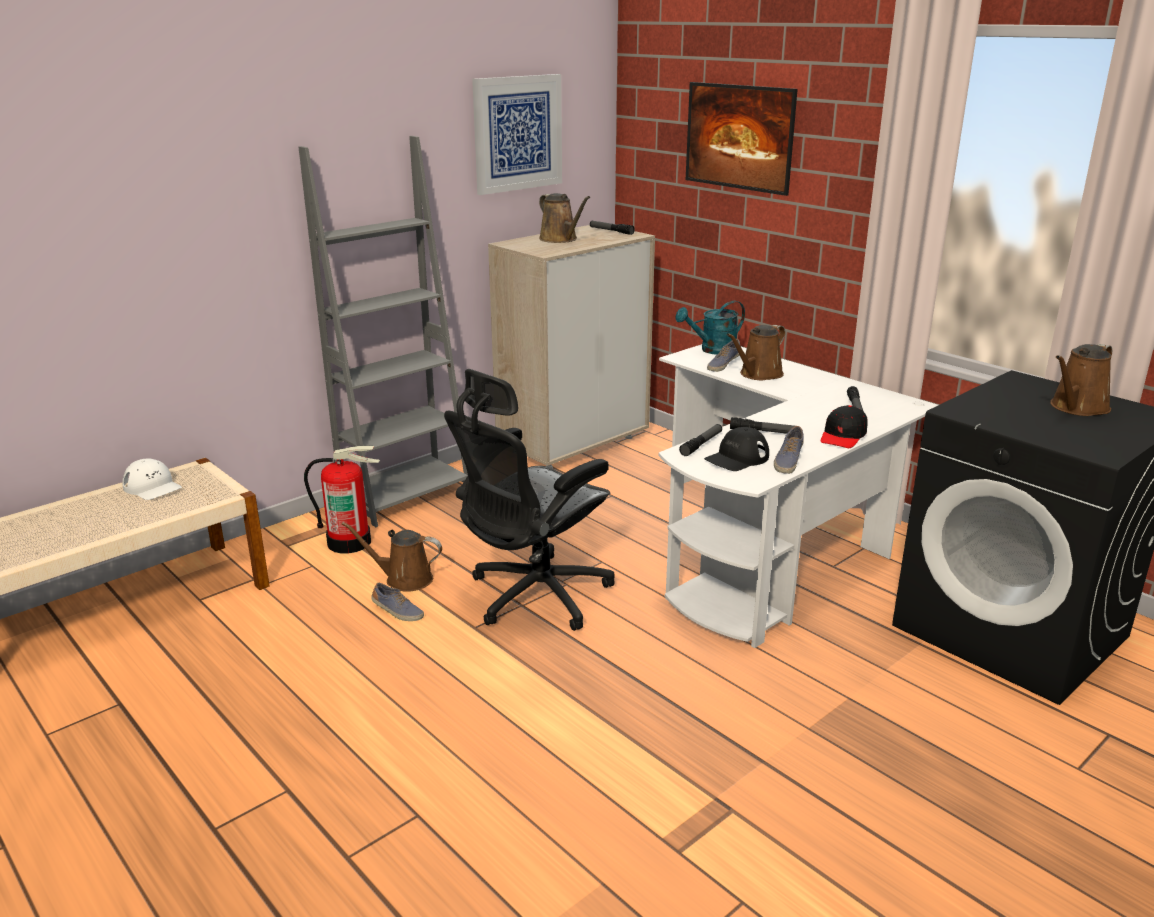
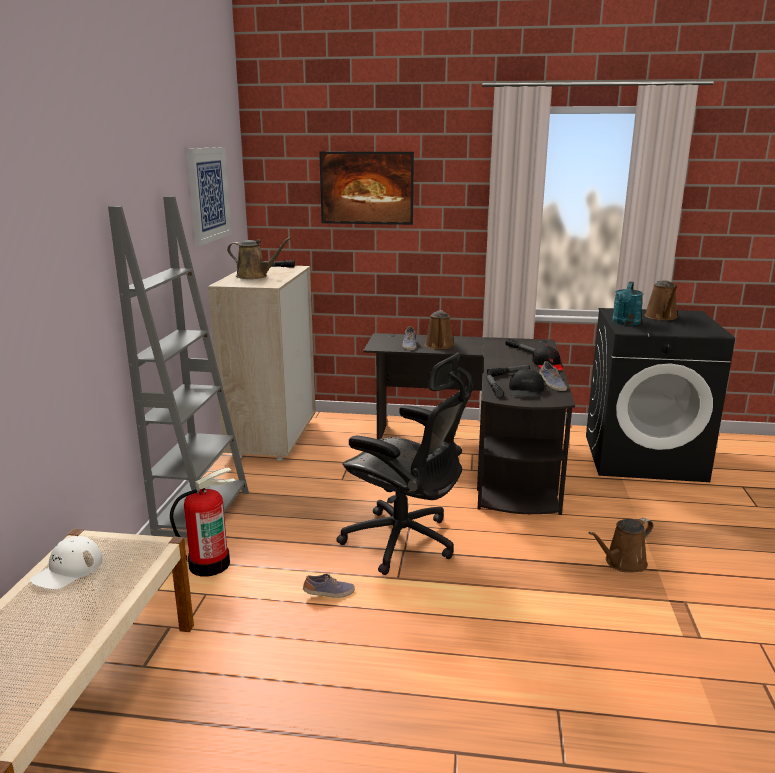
camera: 40 degrees left, 5 degrees down
white cap [122,458,182,500] -> white cap turned 120 degrees clockwise [30,536,103,589]
brown watering can [342,522,442,592] -> brown watering can moved to [589,518,653,572]
office chair [444,369,615,631] -> office chair turned 60 degrees counterclockwise [336,353,474,575]
white desk [658,344,938,648] -> black desk [363,333,575,515]
turquoise watering can [675,301,745,355] -> turquoise watering can moved to [612,281,644,325]

